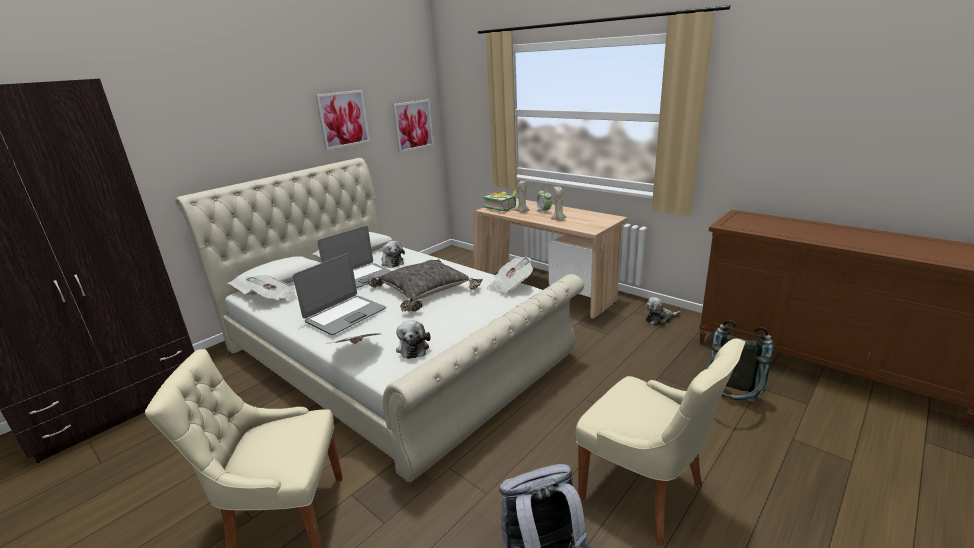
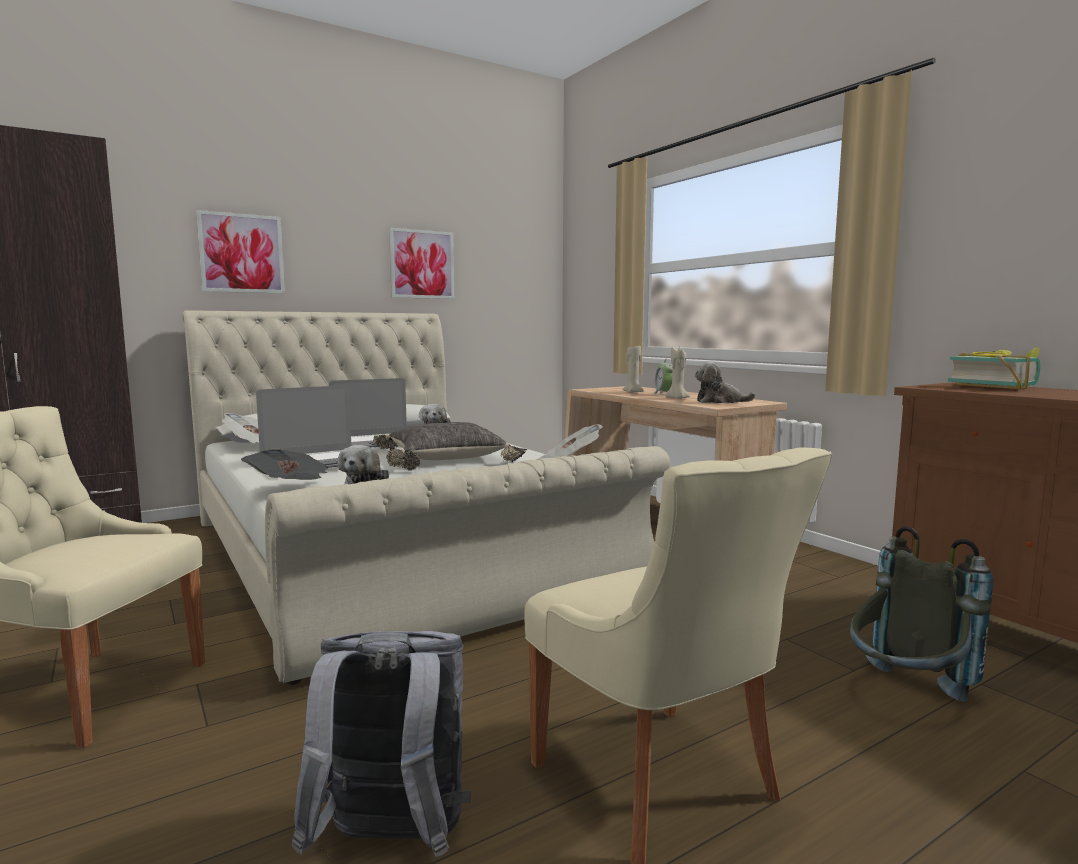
camera: 15 degrees right, 15 degrees down
picture [393,99,434,153] -> picture moved to [196,210,285,294]
book [483,190,516,212] -> book moved to [948,346,1041,390]
plush toy [646,297,680,325] -> plush toy moved to [695,362,755,403]

